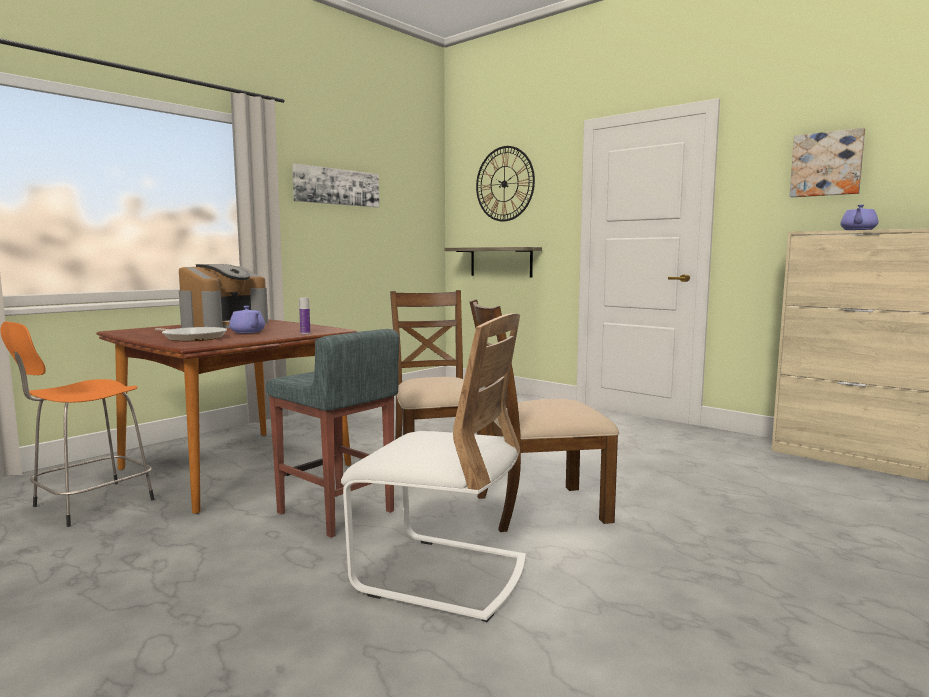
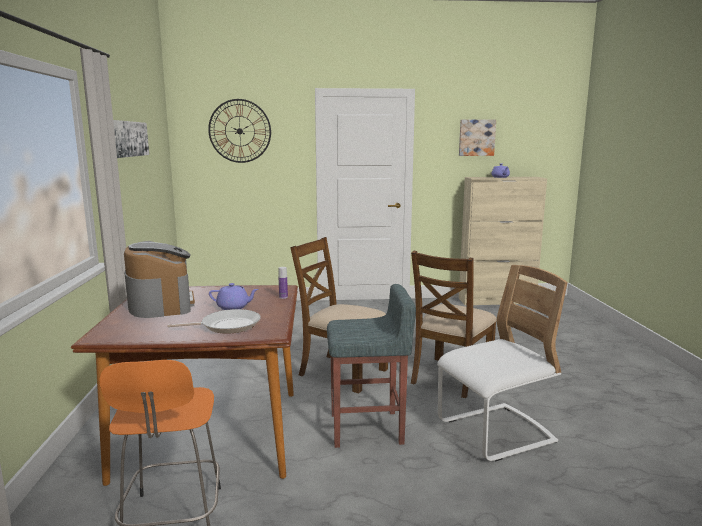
camera: 45 degrees left, 5 degrees up
shelf [444,247,542,277] -> none

